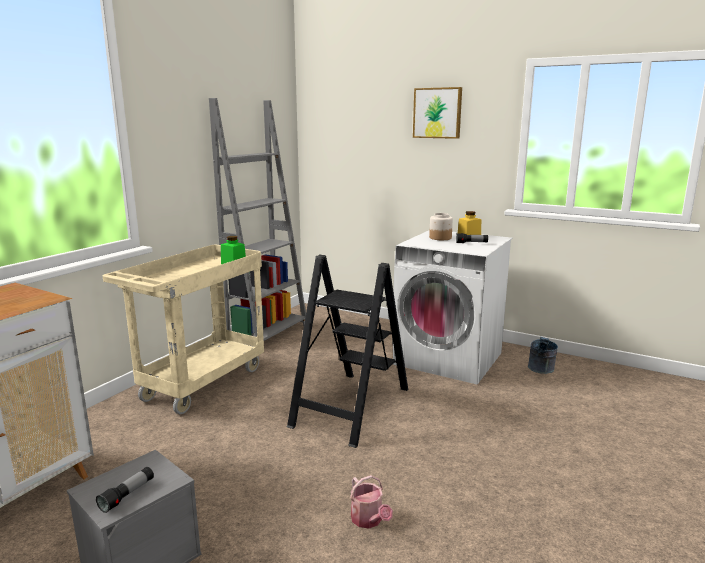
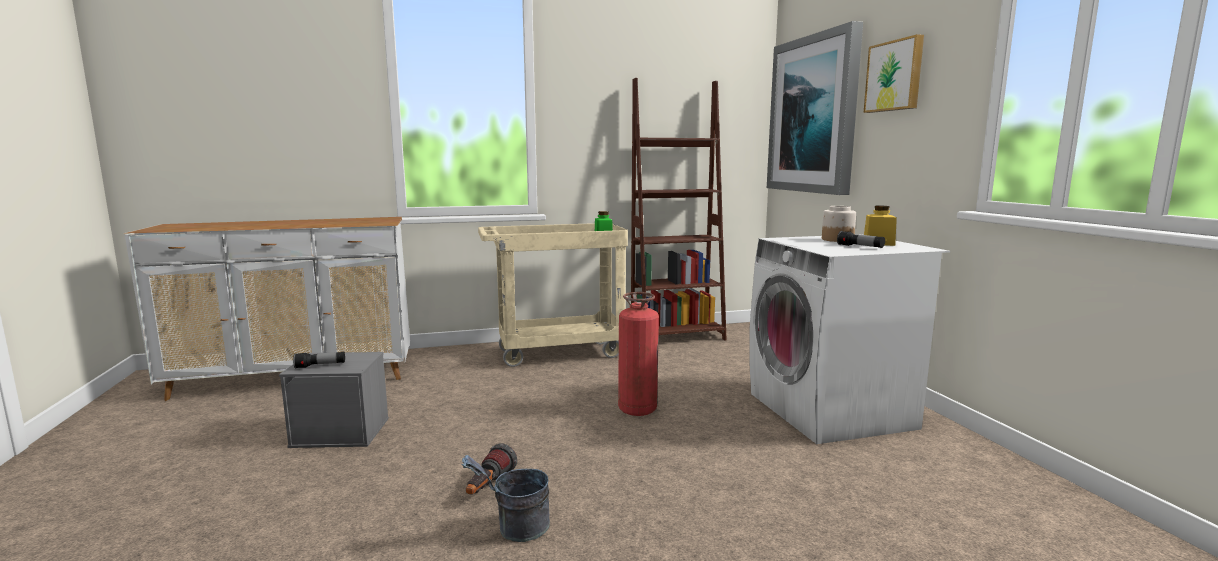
camera: 45 degrees right, 5 degrees down
grey bookcase [209,98,306,341] -> brown bookcase [631,78,727,341]
black step ladder [287,255,409,448] -> fire extinguisher [618,292,659,416]
watering can [350,475,393,528] -> flashlight [466,444,517,495]
grey bucket [528,337,558,374] -> grey bucket moved to [462,455,550,542]
none -> picture [767,21,863,195]

